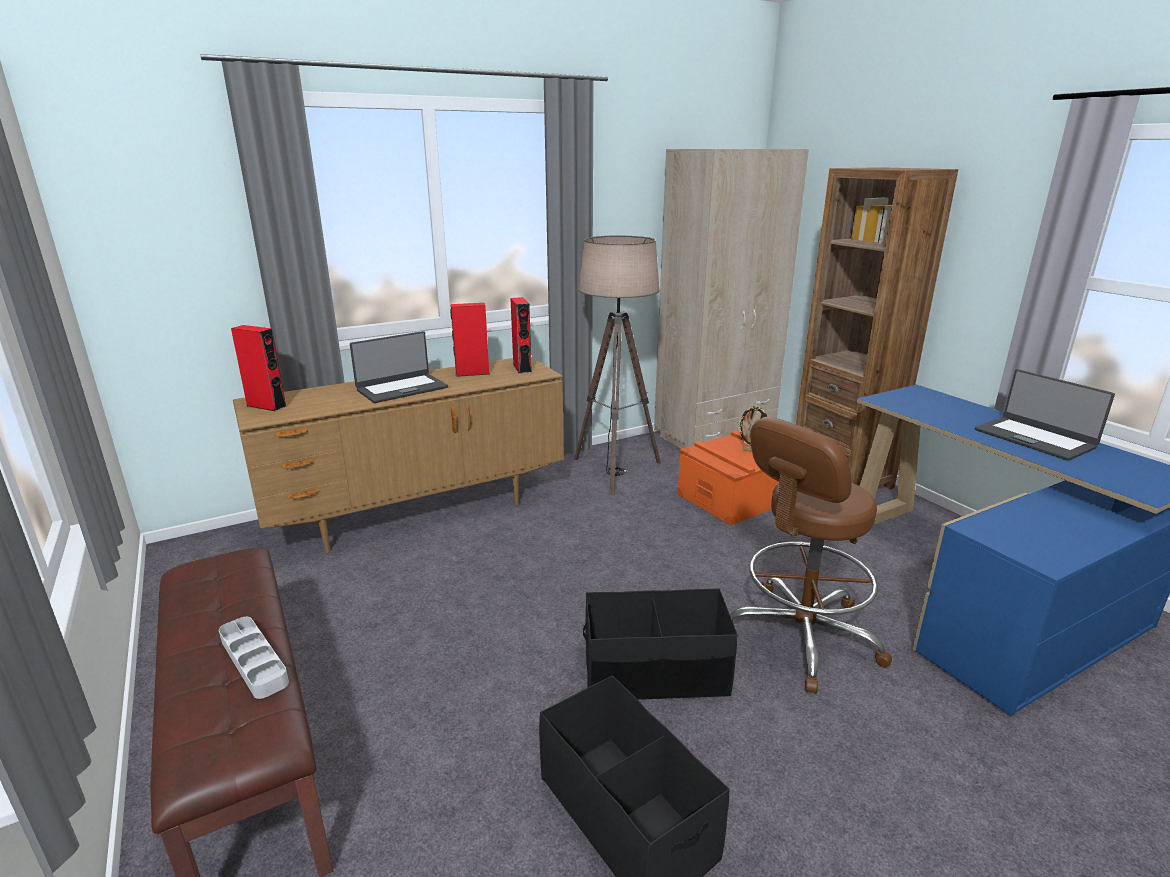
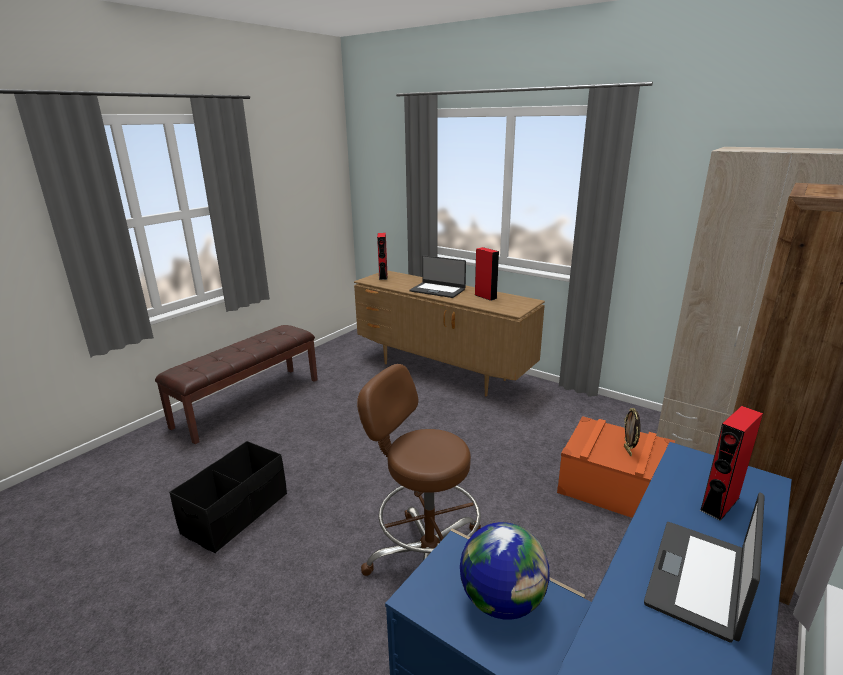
camera: 65 degrees right, 0 degrees up
grey tray [219,617,289,699] -> none
red speaker [510,297,532,373] -> red speaker moved to [699,406,763,521]
floor lamp [574,235,661,495] -> none
black storage box [583,588,738,700] -> none
none -> globe [460,522,550,619]

